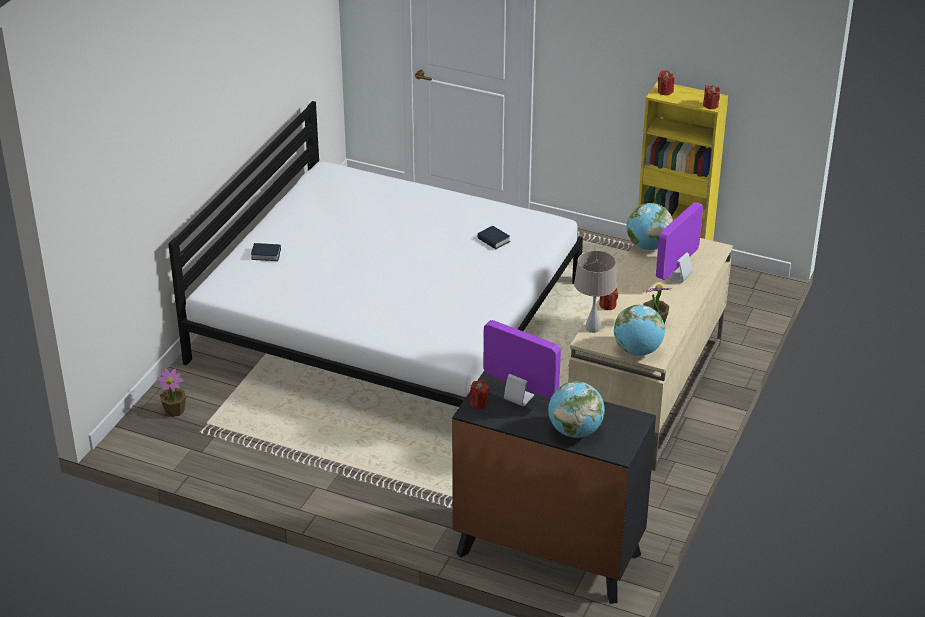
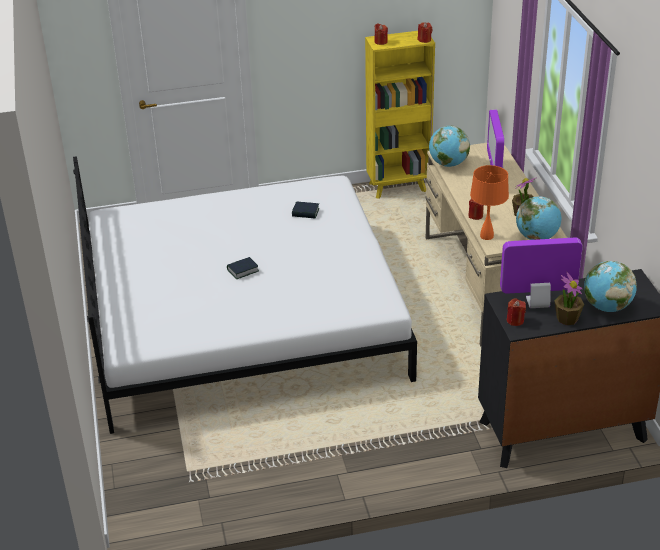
camera: 35 degrees left, 0 degrees up
potted plant [157,368,186,417] -> potted plant moved to [555,272,584,325]
book [251,243,281,261] -> book moved to [227,257,259,279]
beige table lamp [574,250,617,333] -> orange table lamp [470,165,509,240]

